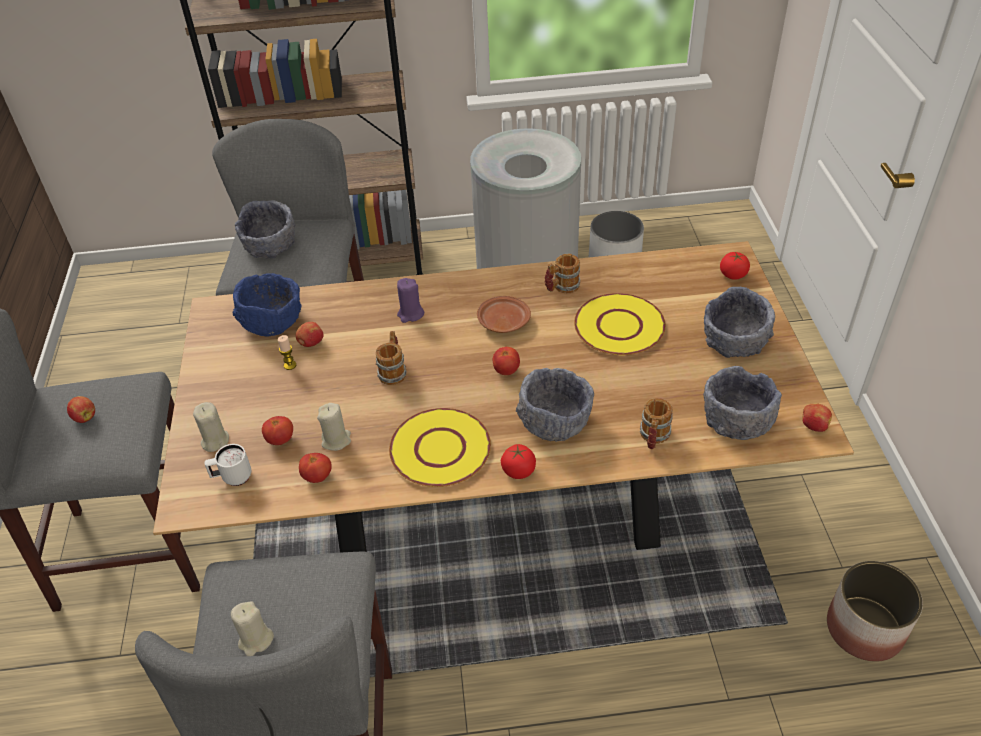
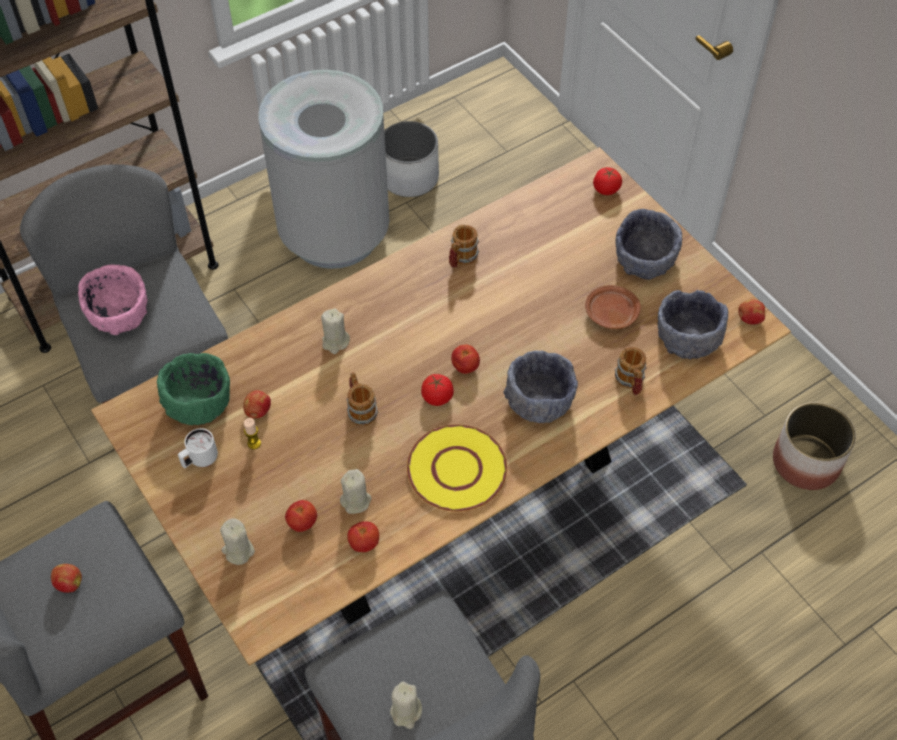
camera: 30 degrees left, 10 degrees up
white mug [205,444,251,486] -> white mug moved to [178,428,218,468]
blue bowl [233,273,302,336] -> green bowl [157,353,230,425]
grey bowl [235,200,295,259] -> pink bowl [78,264,148,335]
purple candle [397,278,424,323] -> beige candle [321,309,350,354]
brown plate [477,296,531,333] -> brown plate moved to [585,285,641,329]
tomato [501,444,536,479] -> tomato moved to [421,374,454,406]
yellow plate [574,293,666,355] -> none

